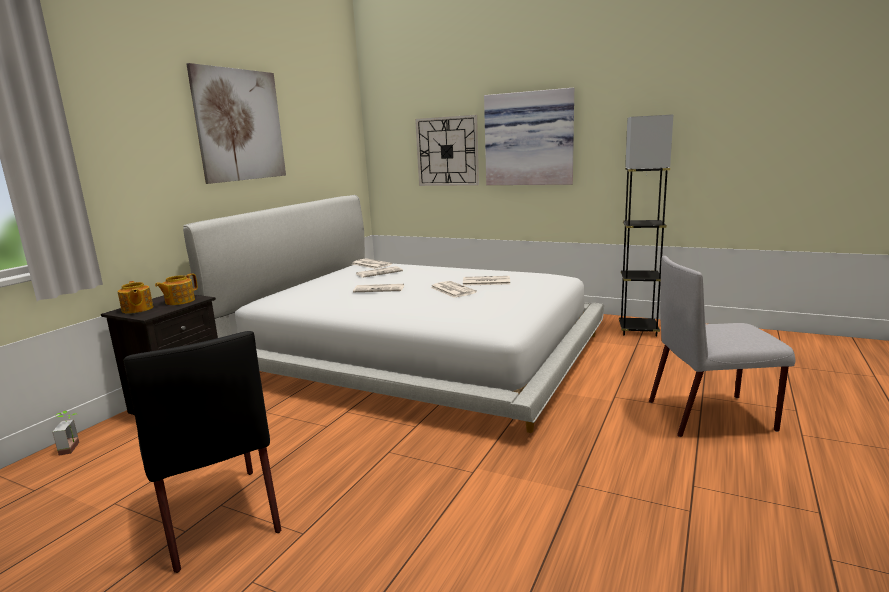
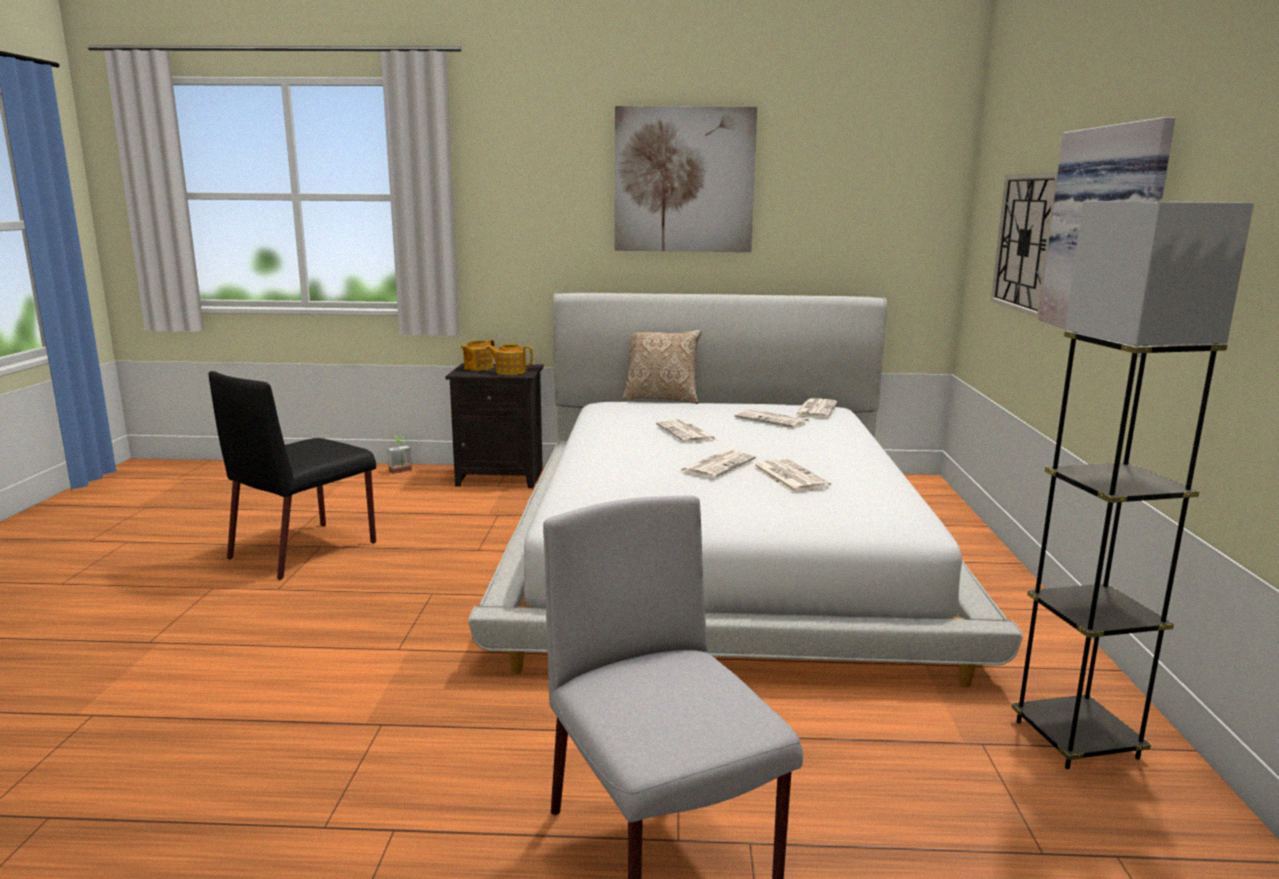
camera: 65 degrees right, 0 degrees up
none -> pillow [622,330,702,404]

